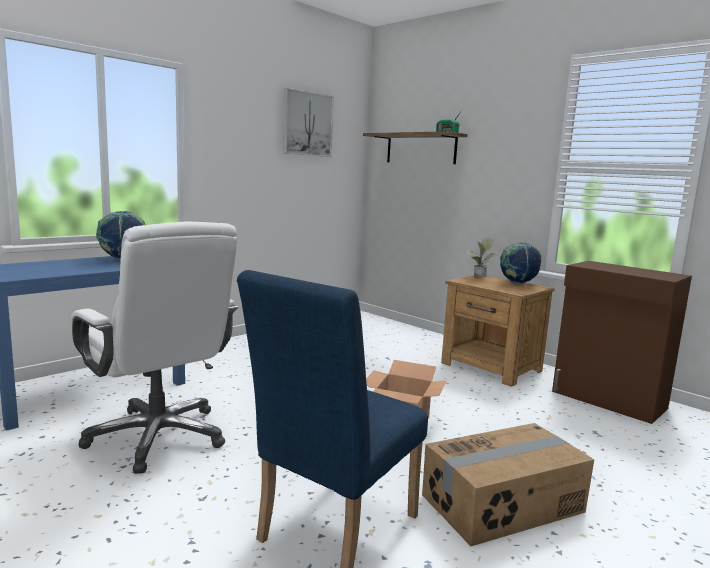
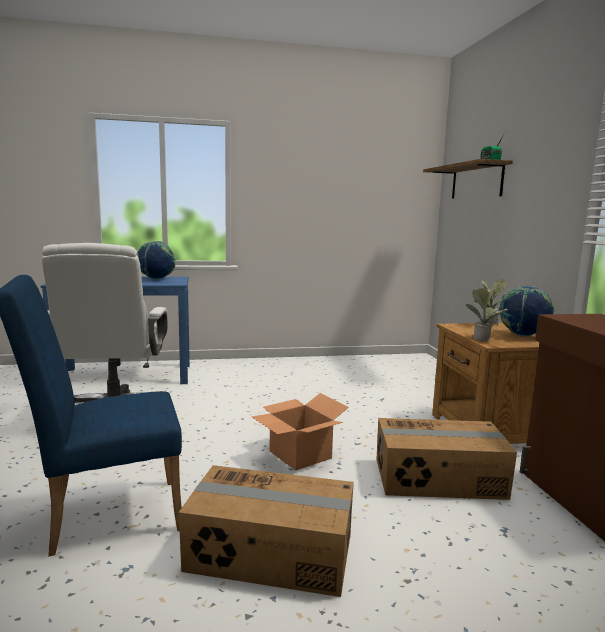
camera: 35 degrees right, 0 degrees up
picture [283,88,334,157] -> none
none -> cardboard box [376,418,517,500]
none -> potted plant [466,288,508,341]

